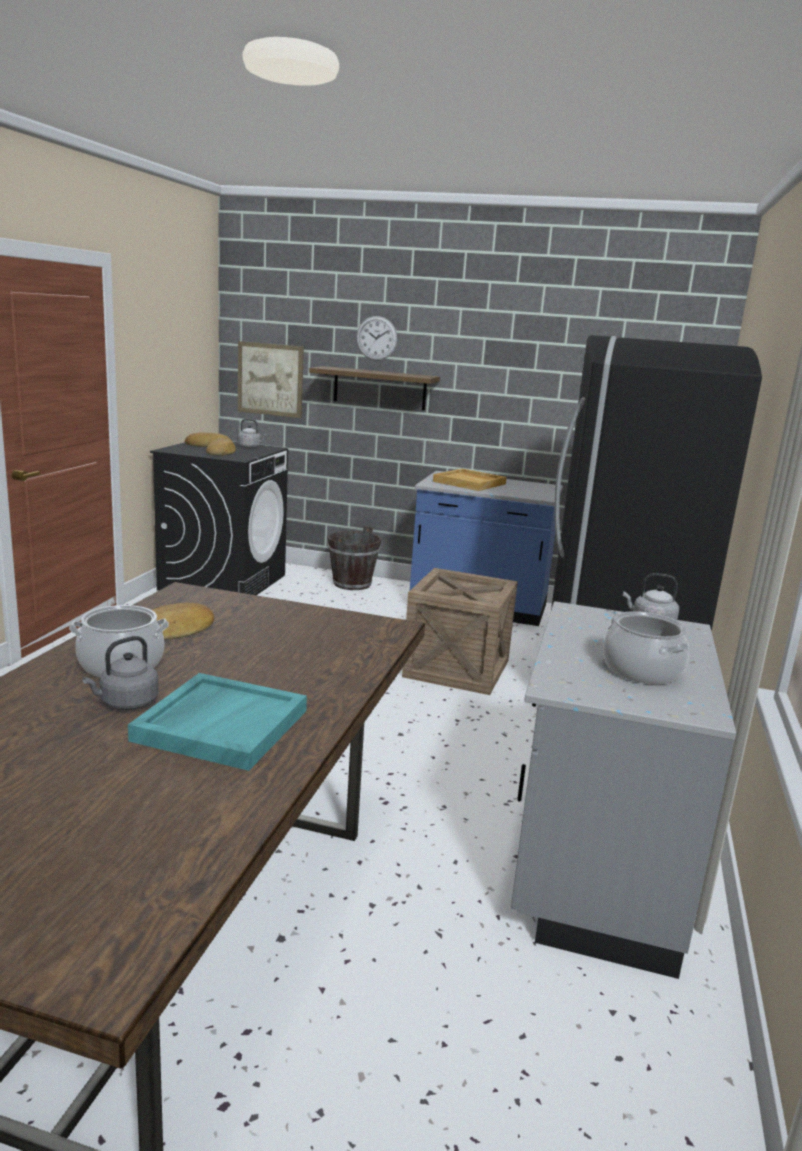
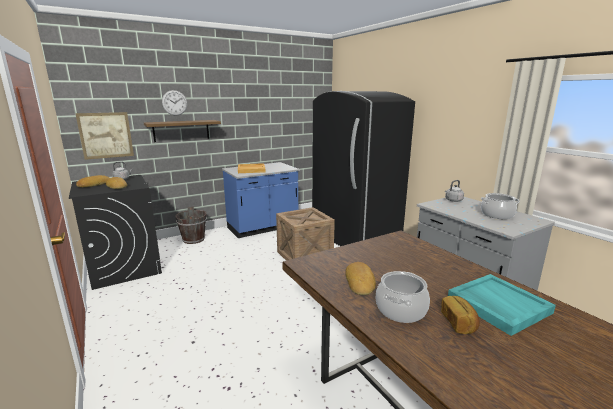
camera: 45 degrees left, 0 degrees up
grey kettle [82,636,159,710] -> bread [441,296,480,334]

